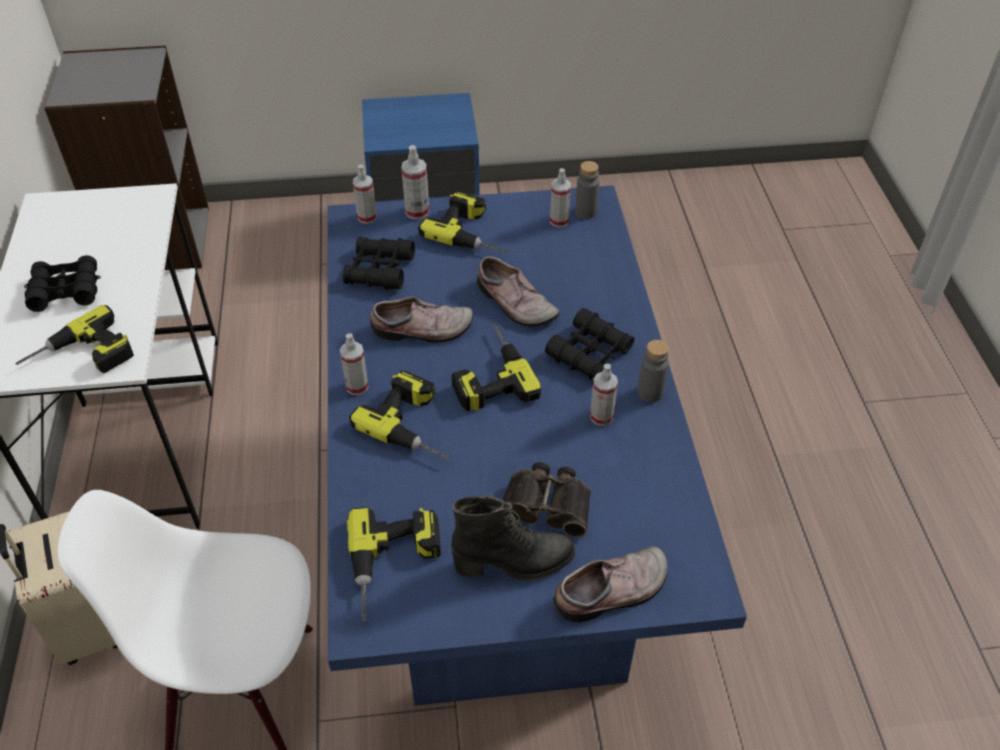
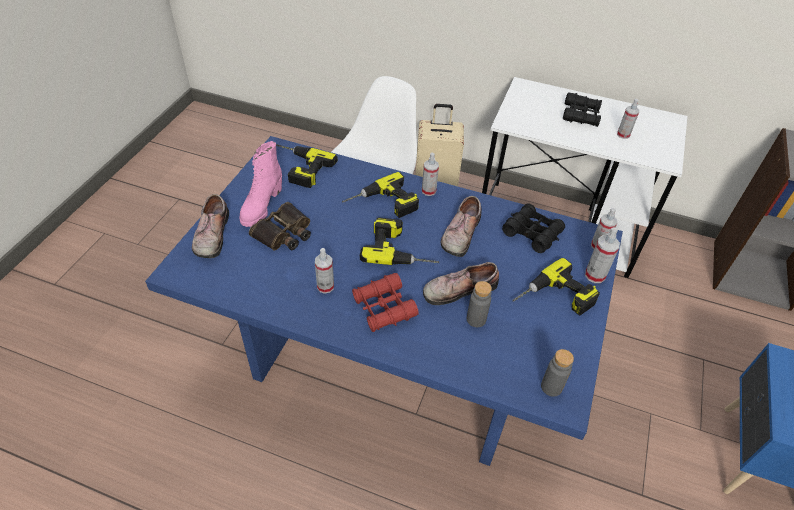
camera: 115 degrees right, 0 degrees up
power drill [16,305,134,373] -> none
black boot [451,494,575,581] -> pink boot [239,141,282,227]
black binoculars [545,308,634,380] -> red binoculars [352,273,419,332]
spray bottle [550,168,571,228] -> spray bottle moved to [617,99,639,139]
grey bottle [637,340,669,403] -> grey bottle moved to [467,281,492,327]

